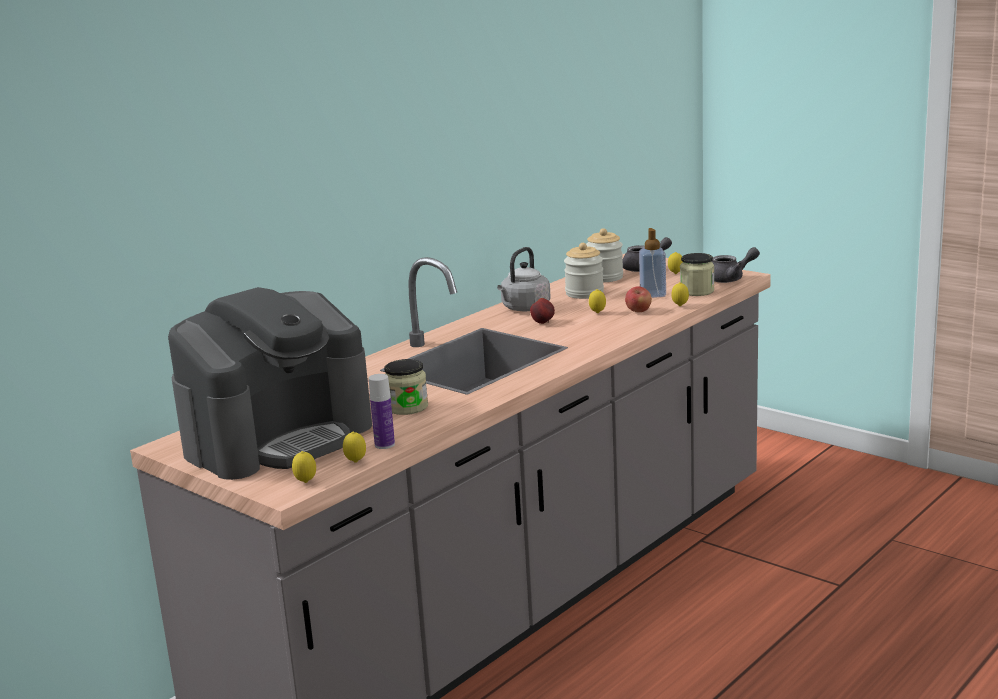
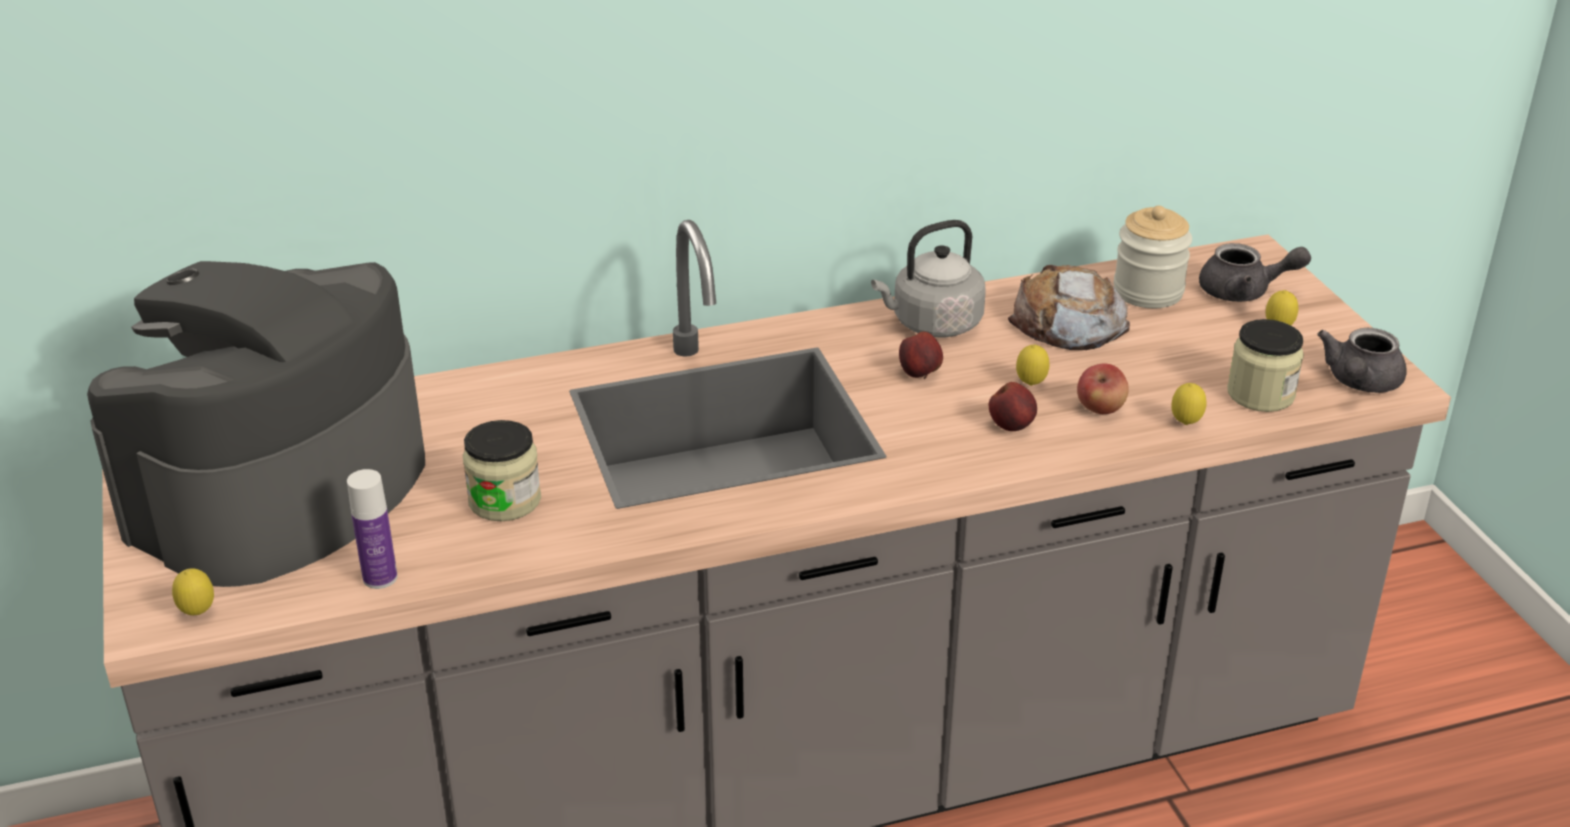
camera: 30 degrees right, 15 degrees up
coffee machine [168,287,372,480] -> coffee machine turned 135 degrees clockwise [87,261,425,587]
lemon [343,432,366,463] -> none
jar [564,243,604,299] -> bread [1008,265,1130,350]
soap dispenser [639,228,666,298] -> none
grey teapot [712,247,760,283] -> grey teapot turned 105 degrees clockwise [1318,328,1407,393]
none -> apple [989,382,1037,431]

